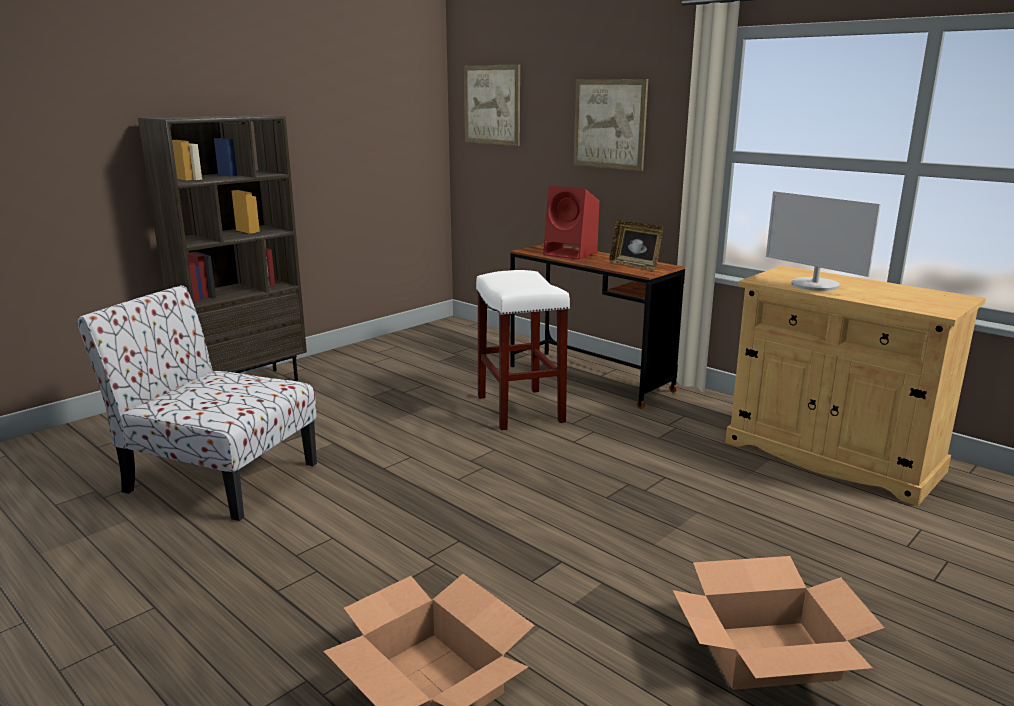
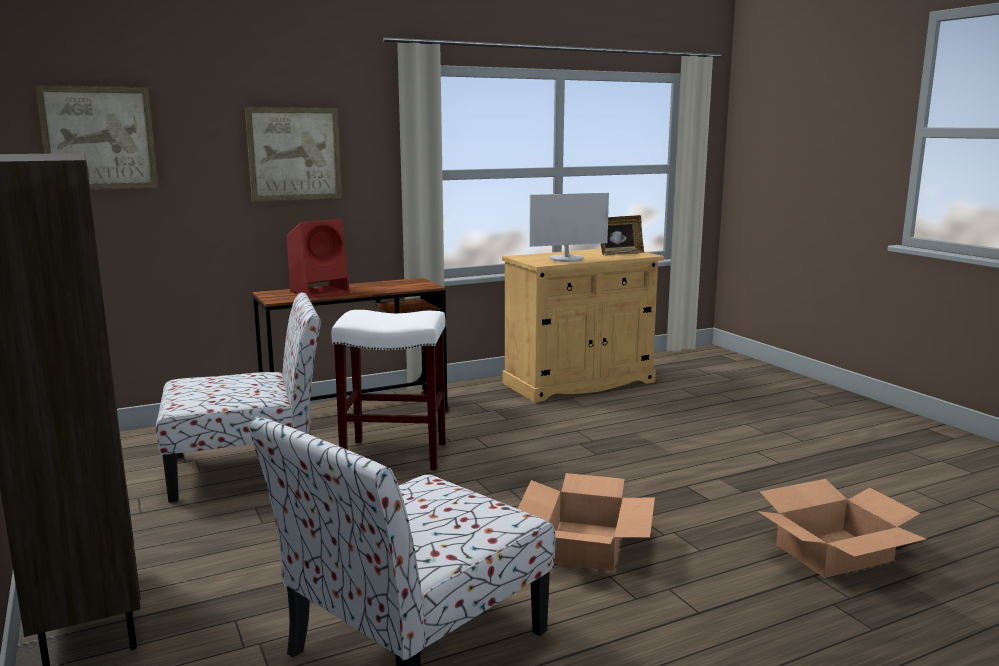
camera: 70 degrees left, 5 degrees down
picture frame [609,220,663,270] -> picture frame moved to [601,215,644,255]
cardboard box [672,556,884,690] -> cardboard box moved to [518,473,655,571]
none -> chair [156,292,321,502]

